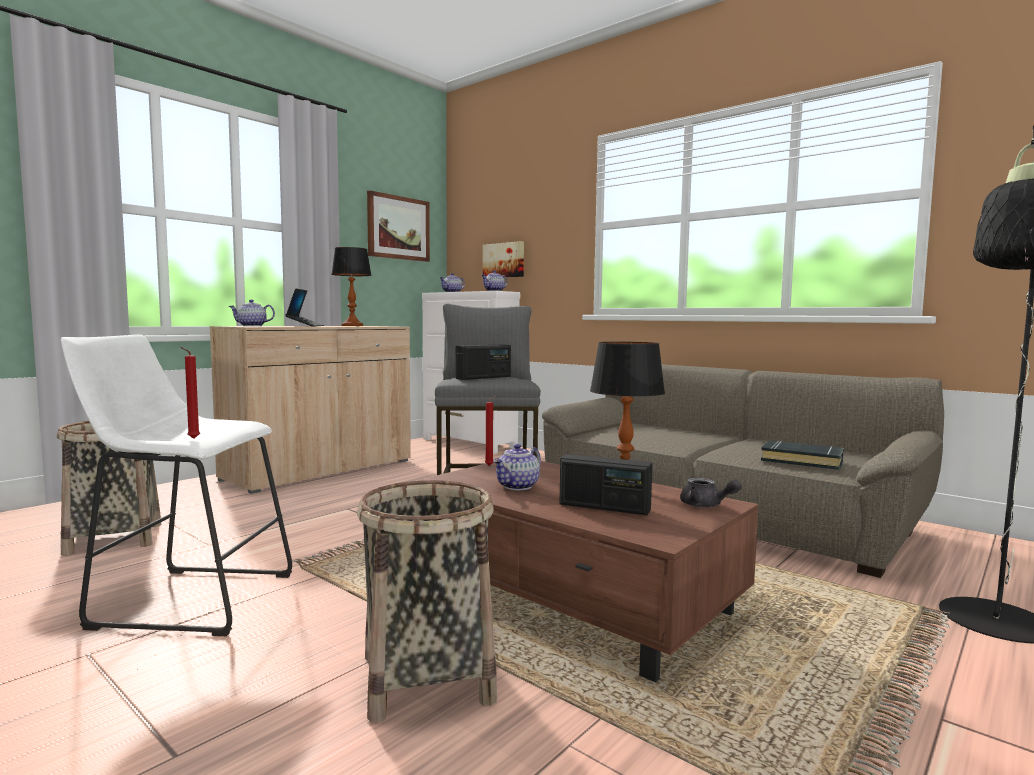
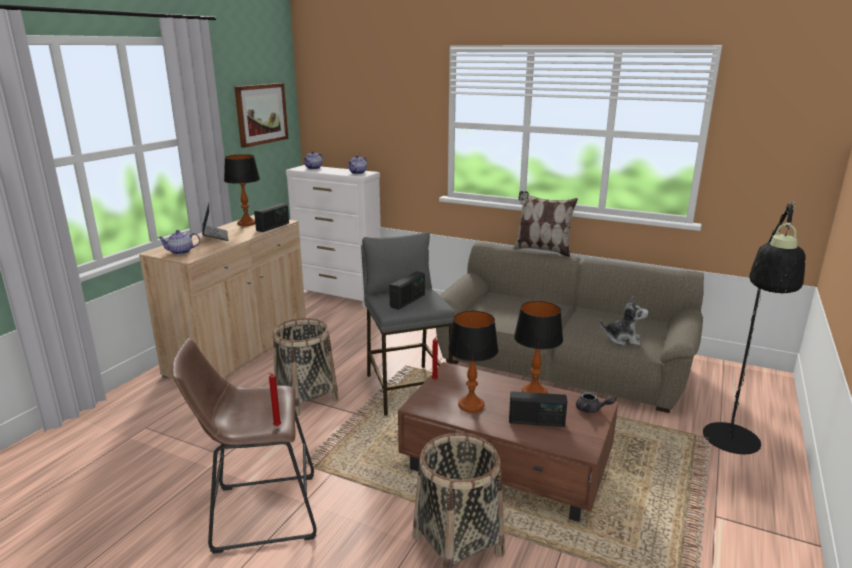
camera: 15 degrees left, 15 degrees up
basket [57,421,161,556] -> basket moved to [273,318,339,416]
white stool [61,335,292,636] -> brown stool [172,338,317,554]
picture [483,241,524,278] -> none
teapot [493,444,541,490] -> table lamp [448,311,498,413]
black book [761,441,844,470] -> plush toy [600,296,649,345]
none -> radio [254,203,289,232]
none -> pillow [513,191,578,257]

